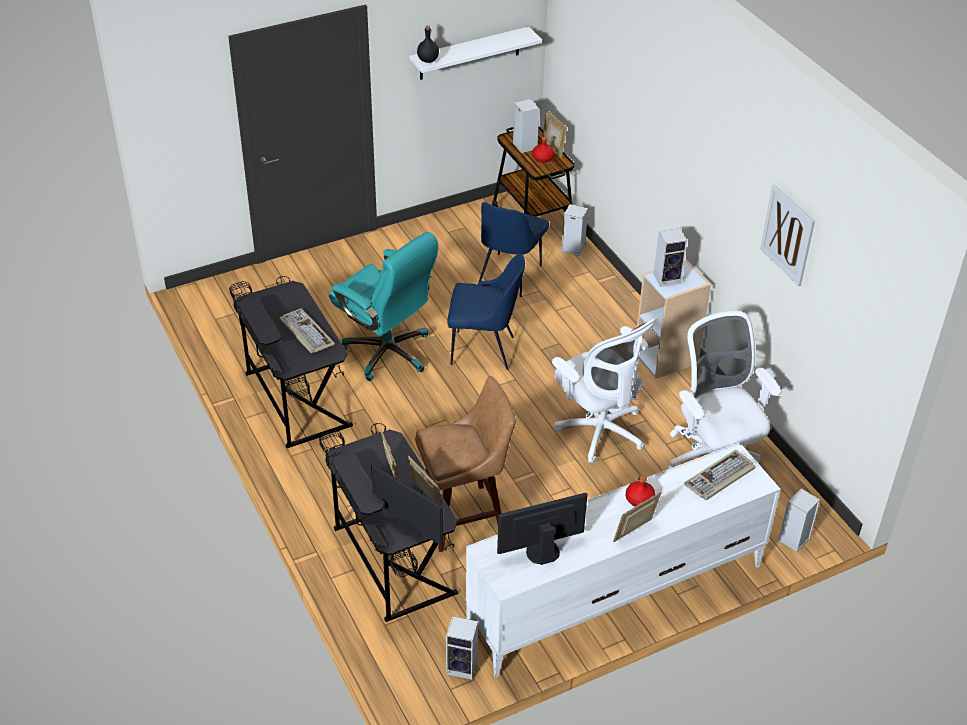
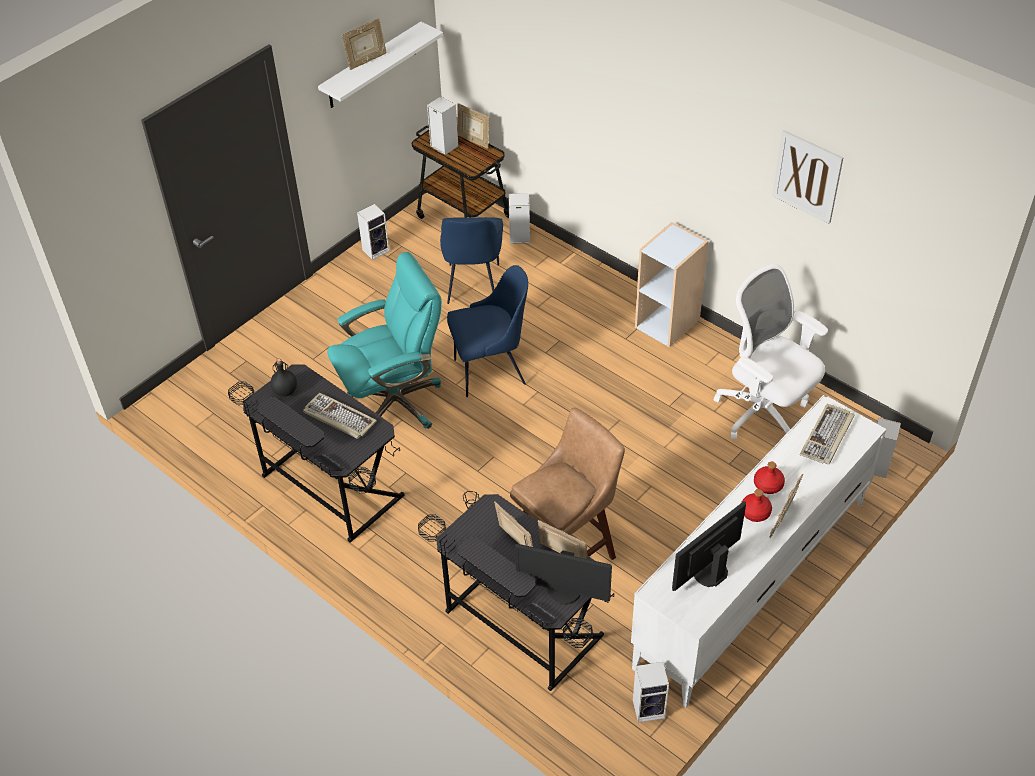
camera: 20 degrees left, 5 degrees up
turquoise office chair [329,232,438,381] -> turquoise office chair turned 45 degrees counterclockwise [327,252,442,429]
black bottle [417,25,439,63] -> black bottle moved to [271,359,297,396]
red bottle [532,137,555,162] -> red bottle moved to [741,489,772,522]
white office chair [552,318,656,463] -> none
speaker [653,228,687,287] -> speaker moved to [357,204,390,260]
none -> picture frame [342,18,387,70]

